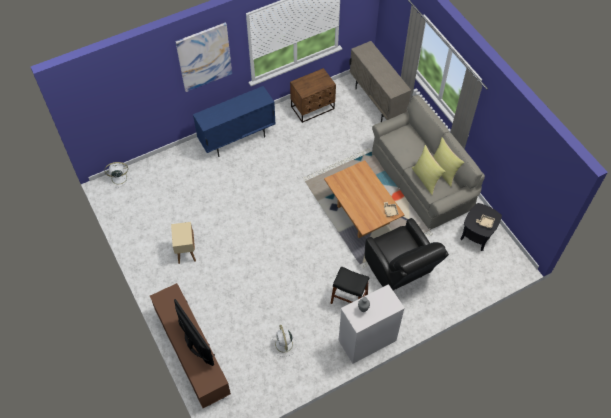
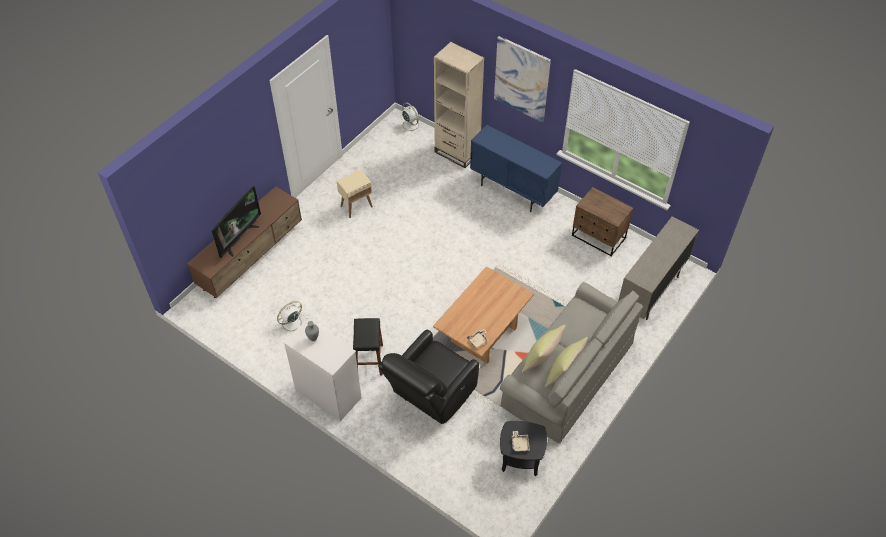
camera: 65 degrees right, 5 degrees down
none -> beige bookcase [434,42,484,168]

